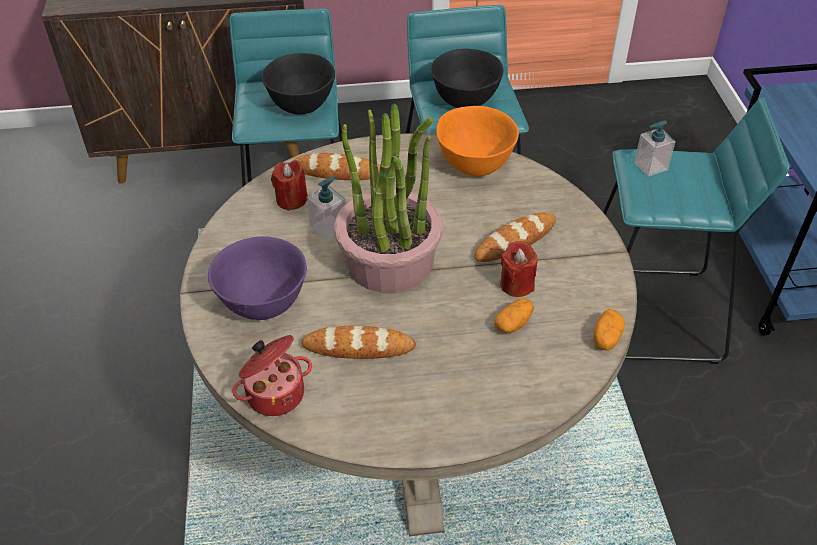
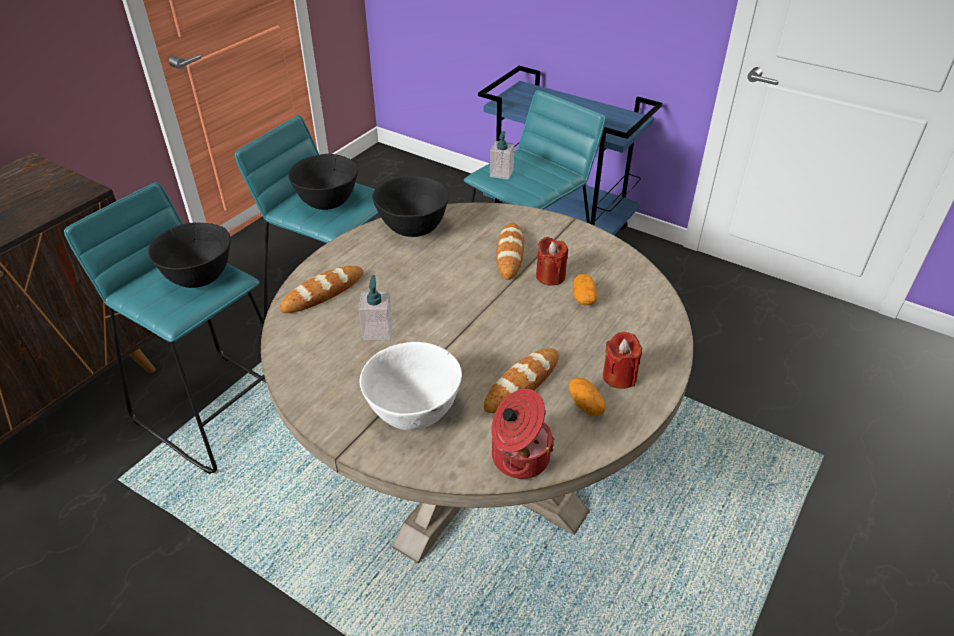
camera: 50 degrees left, 5 degrees down
purple bowl [208,236,307,320] -> white bowl [360,342,462,430]
red candle [271,160,308,211] -> red candle moved to [603,332,642,389]
potted plant [334,104,443,293] -> none
orange bowl [436,106,519,176] -> black bowl [372,176,449,237]
potato [594,309,625,351] -> potato moved to [569,378,606,416]

